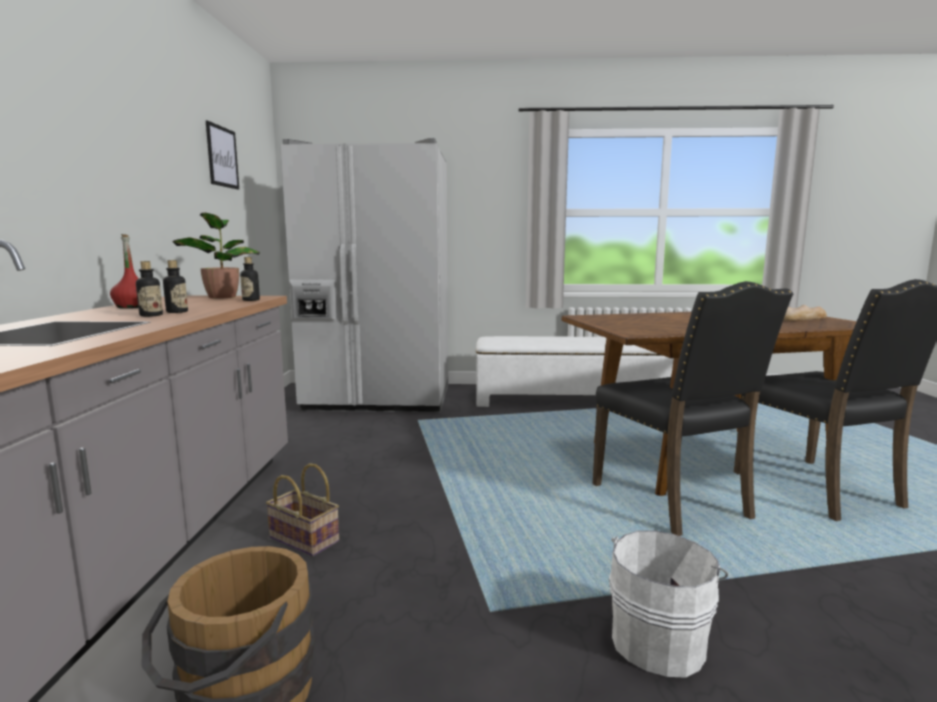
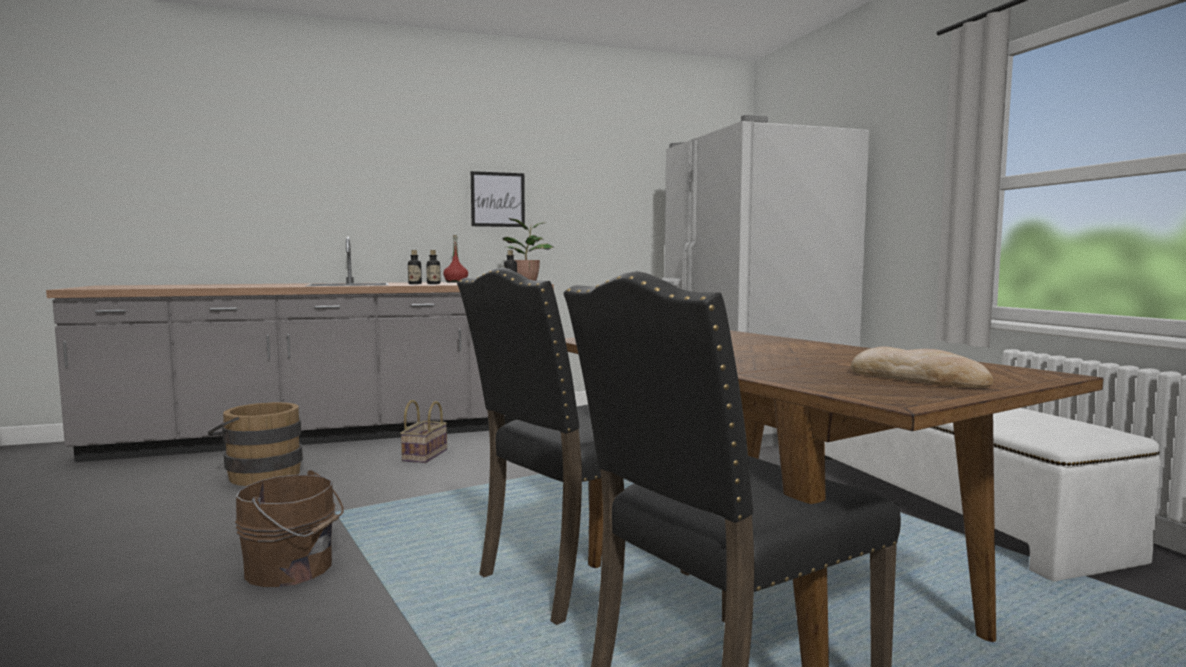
camera: 70 degrees right, 5 degrees down
picture [206,121,239,189] -> picture moved to [471,171,525,227]
white bucket [609,530,728,678] -> brown bucket [235,470,344,587]

